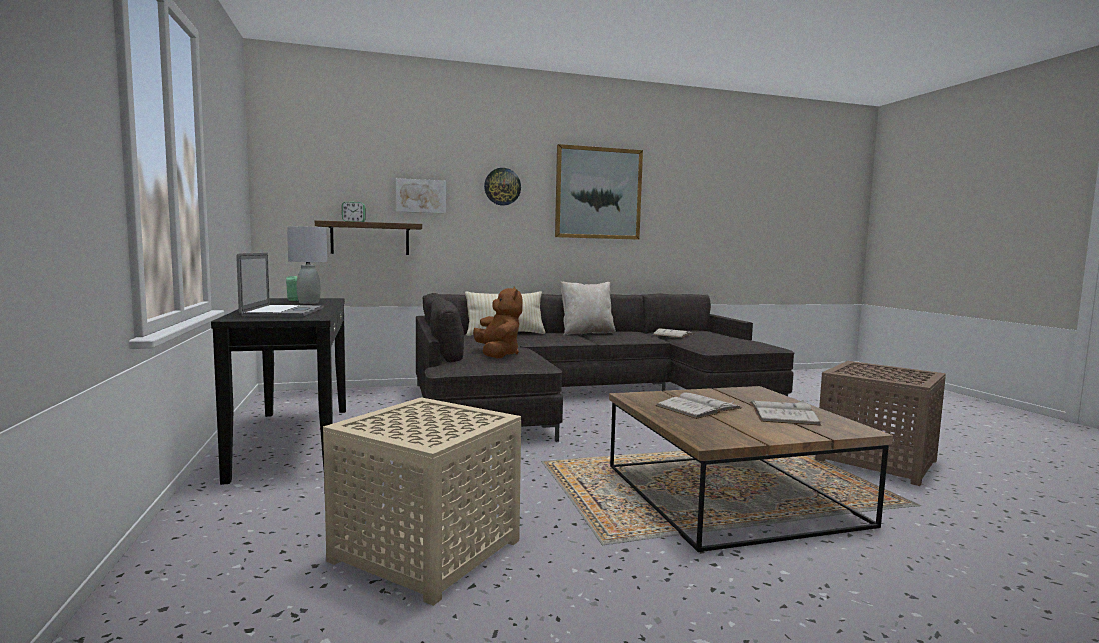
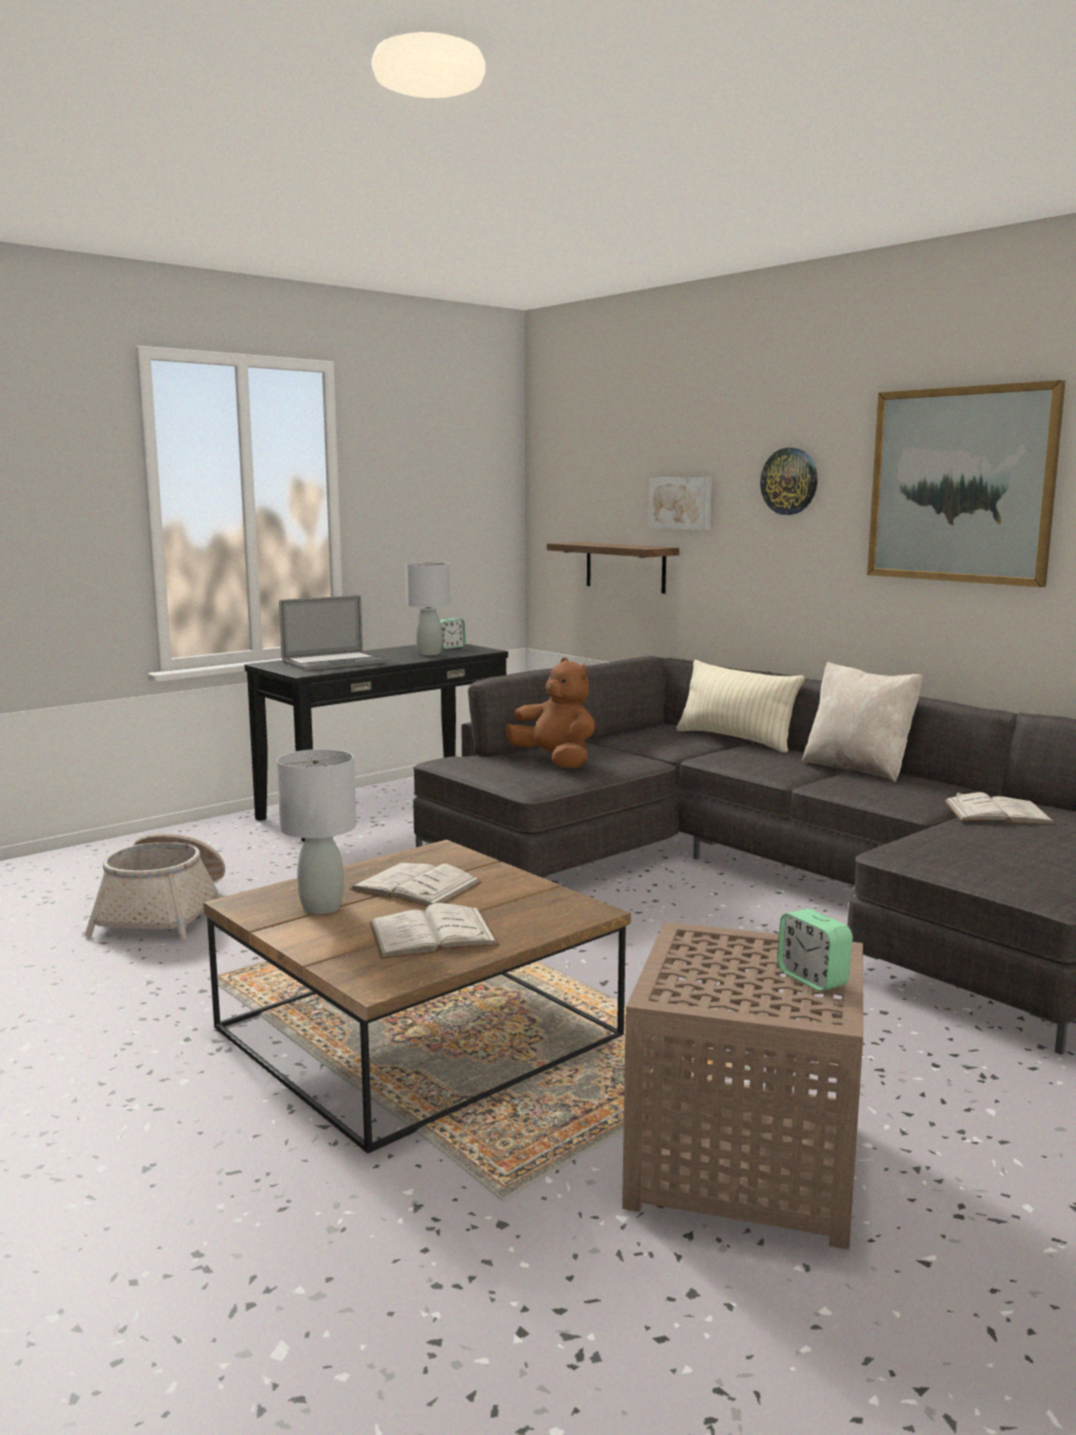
camera: 65 degrees right, 5 degrees up
beige side table [323,397,521,606] -> basket [85,833,225,940]
alarm clock [342,202,365,222] -> alarm clock moved to [777,909,853,991]
brown plush toy [473,286,523,358] -> brown plush toy turned 90 degrees counterclockwise [505,657,595,769]
none -> grey table lamp [277,749,356,914]

